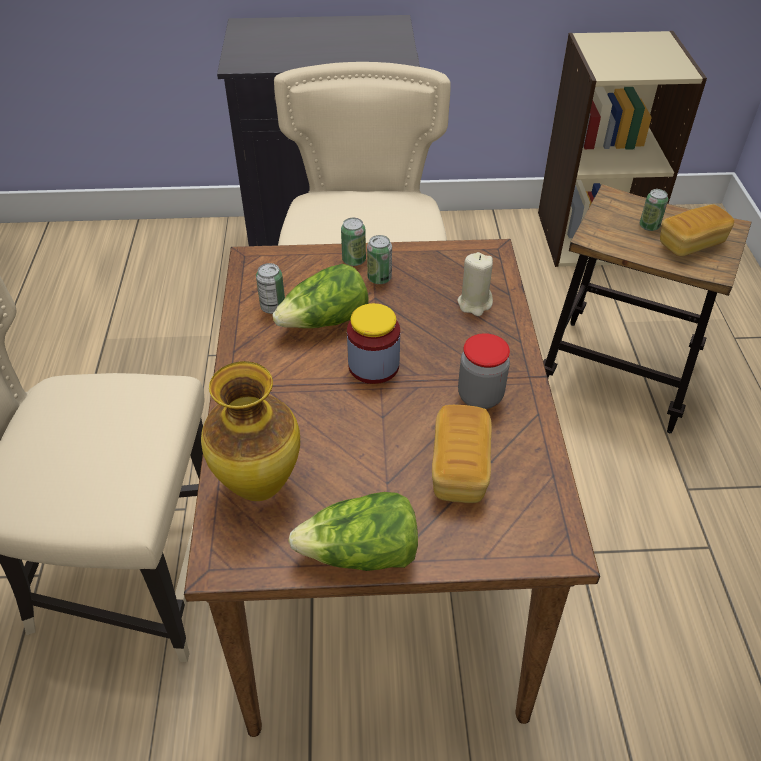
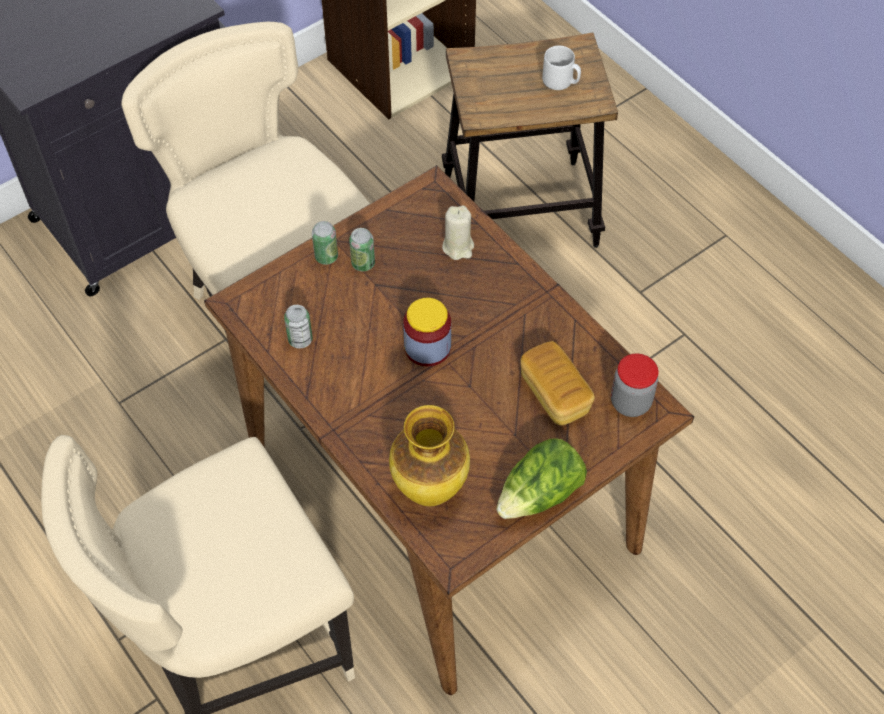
camera: 35 degrees left, 10 degrees up
lettuce [272,264,369,328] -> none
jar [458,333,510,409] -> jar moved to [611,353,659,417]
can [640,189,668,231] -> none
bread [660,204,734,256] -> grey mug [542,46,581,90]

